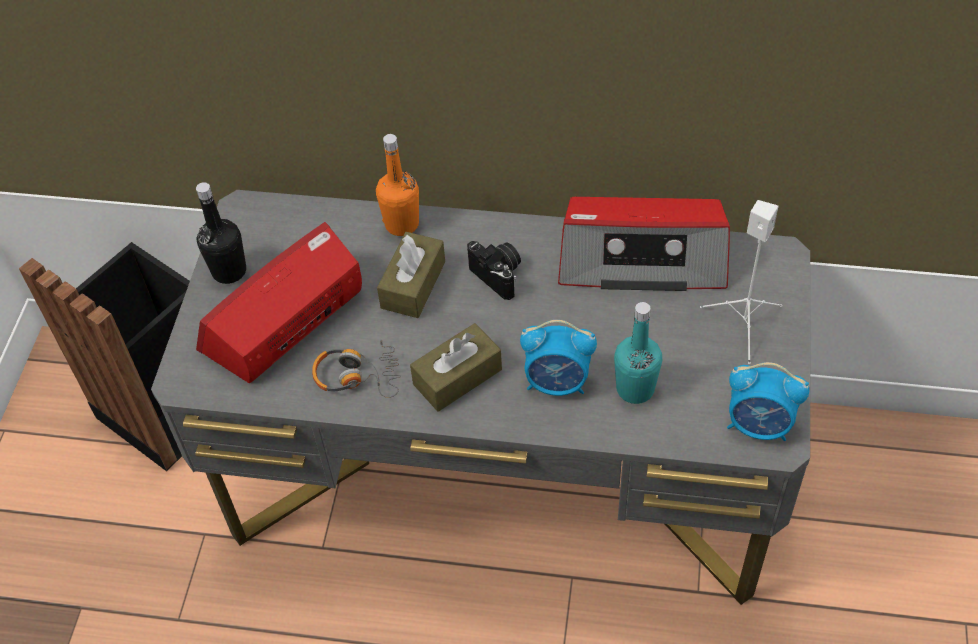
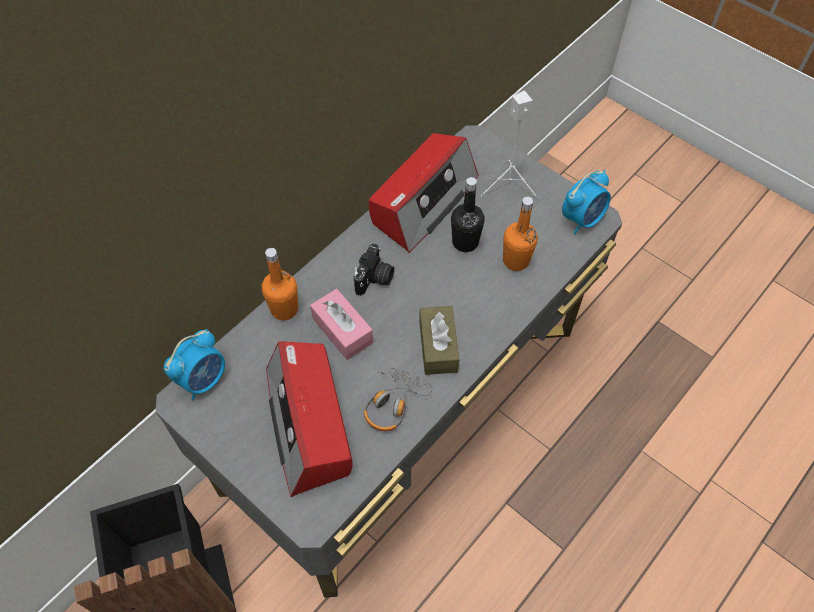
camera: 60 degrees left, 5 degrees up
black bottle [196,182,246,284] -> black bottle moved to [451,177,485,252]
brown tissue box [377,232,445,318] -> pink tissue box [310,289,373,360]
camera [467,241,521,300] -> camera turned 120 degrees clockwise [354,243,394,296]
alarm clock [520,320,597,396] -> alarm clock moved to [164,329,225,400]
turquoise bottle [614,302,662,404] -> orange bottle [503,197,538,271]

